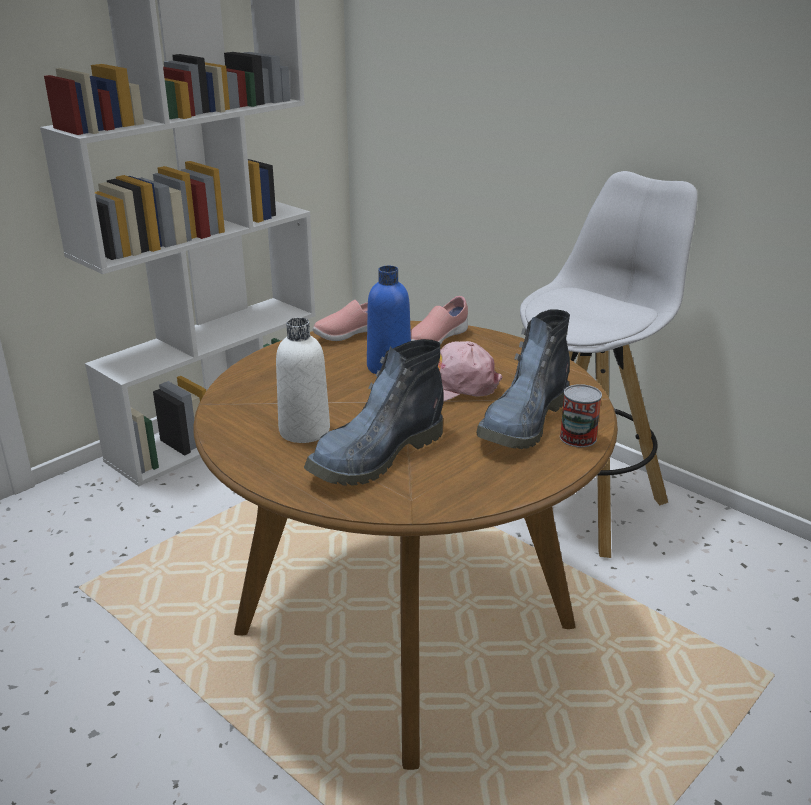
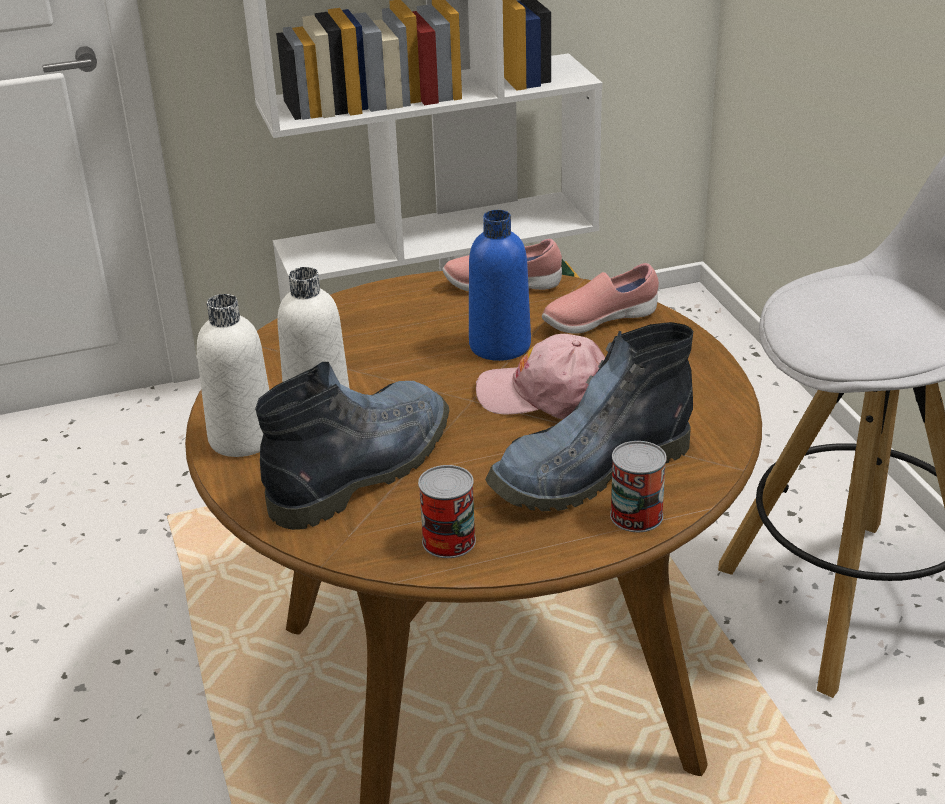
camera: 30 degrees right, 5 degrees up
boot [304,339,444,486] -> boot turned 150 degrees clockwise [255,362,449,530]
none -> white bottle [197,294,269,457]
none -> can [418,465,476,558]

